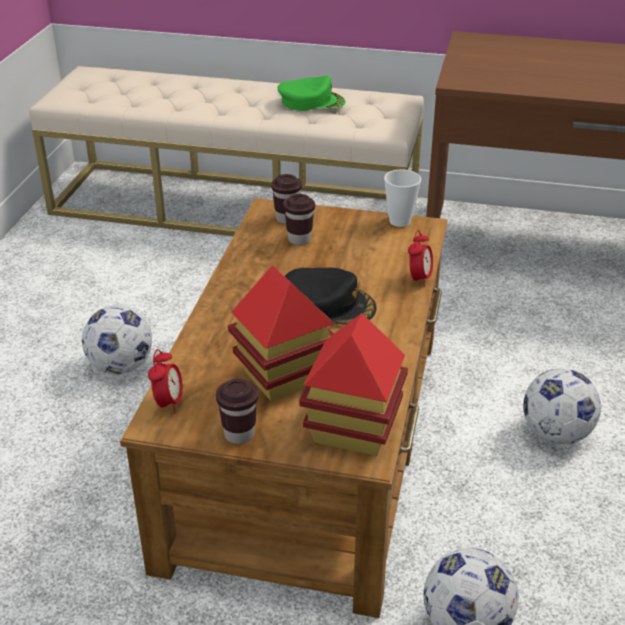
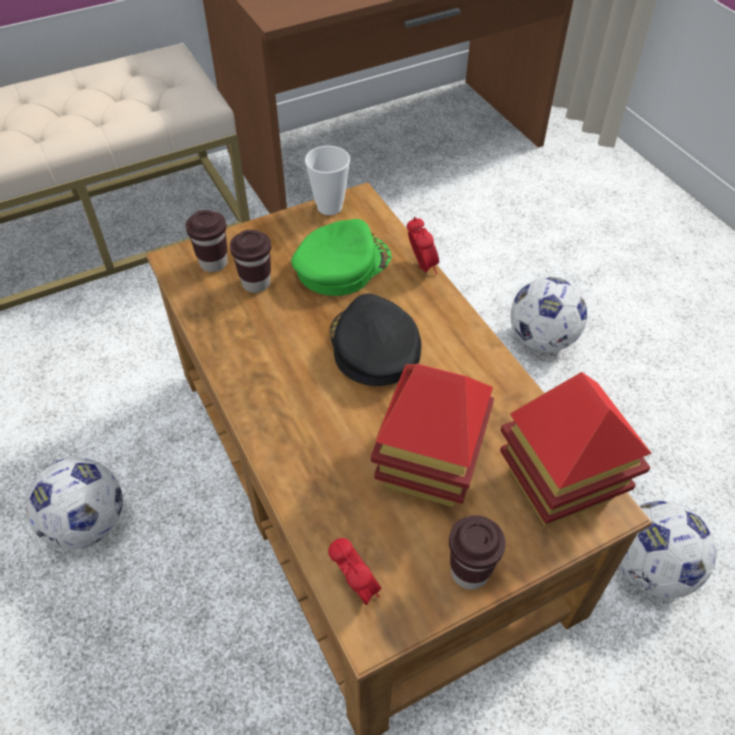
camera: 40 degrees left, 15 degrees up
green cap [277,76,345,111] -> green cap moved to [291,219,391,296]
black cap [285,268,377,325] -> black cap turned 90 degrees counterclockwise [330,293,421,386]

